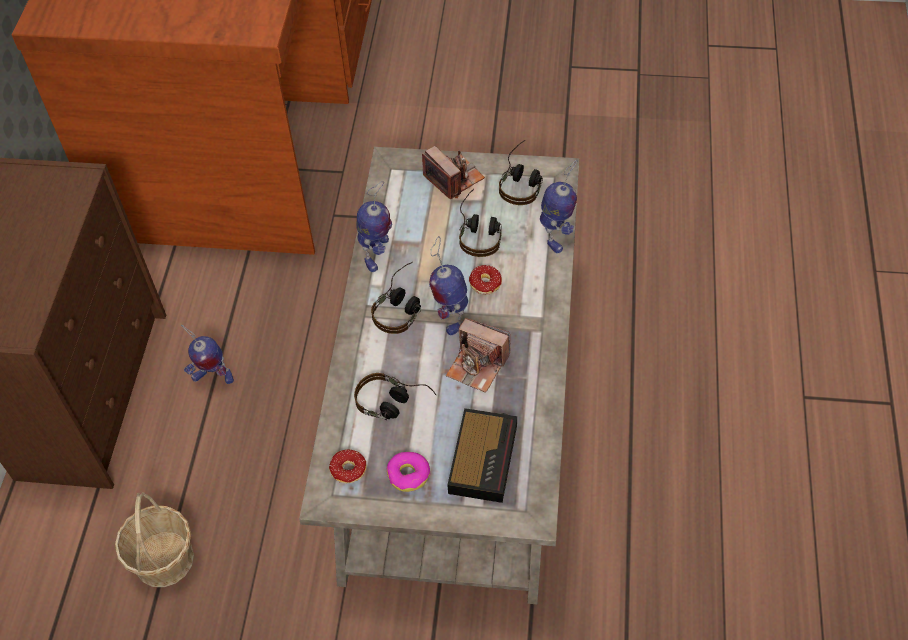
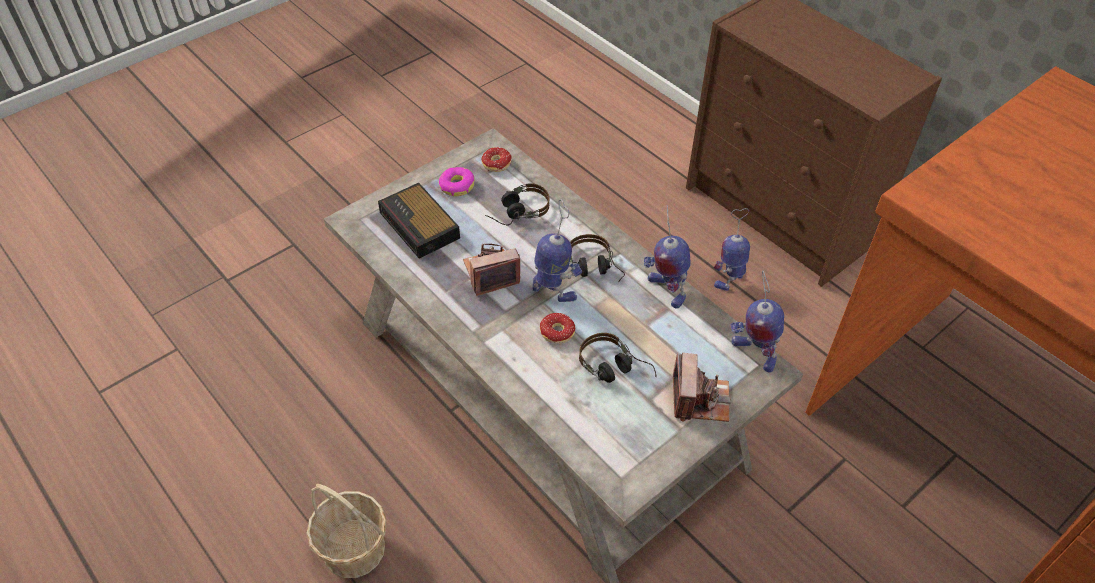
camera: 130 degrees right, 5 degrees down
basket [115,492,194,587] -> basket moved to [306,484,387,578]
camera [422,146,485,199] -> camera turned 90 degrees counterclockwise [673,353,731,422]
headphones [499,140,543,205] -> none
toy robot [540,160,577,254] -> toy robot moved to [730,271,784,373]

